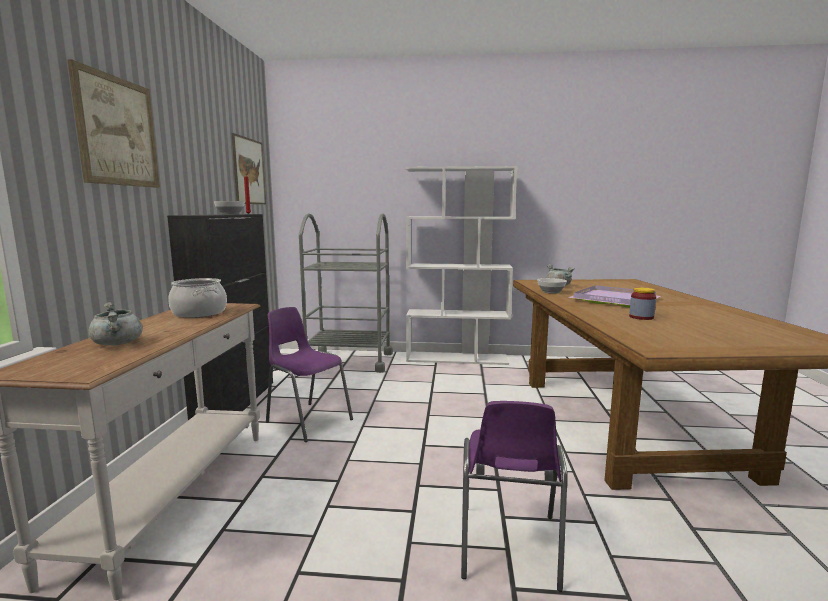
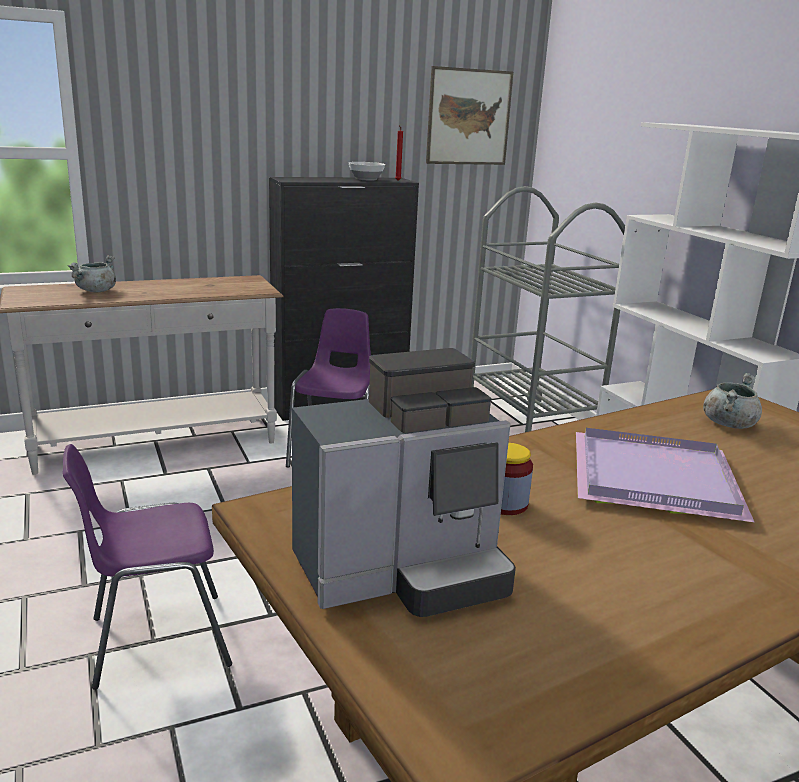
camera: 60 degrees right, 10 degrees up
picture [67,59,160,188] -> none
cooking pot [168,278,227,318] -> none
bowl [537,278,567,294] -> none
none -> coffee machine [292,348,516,617]

